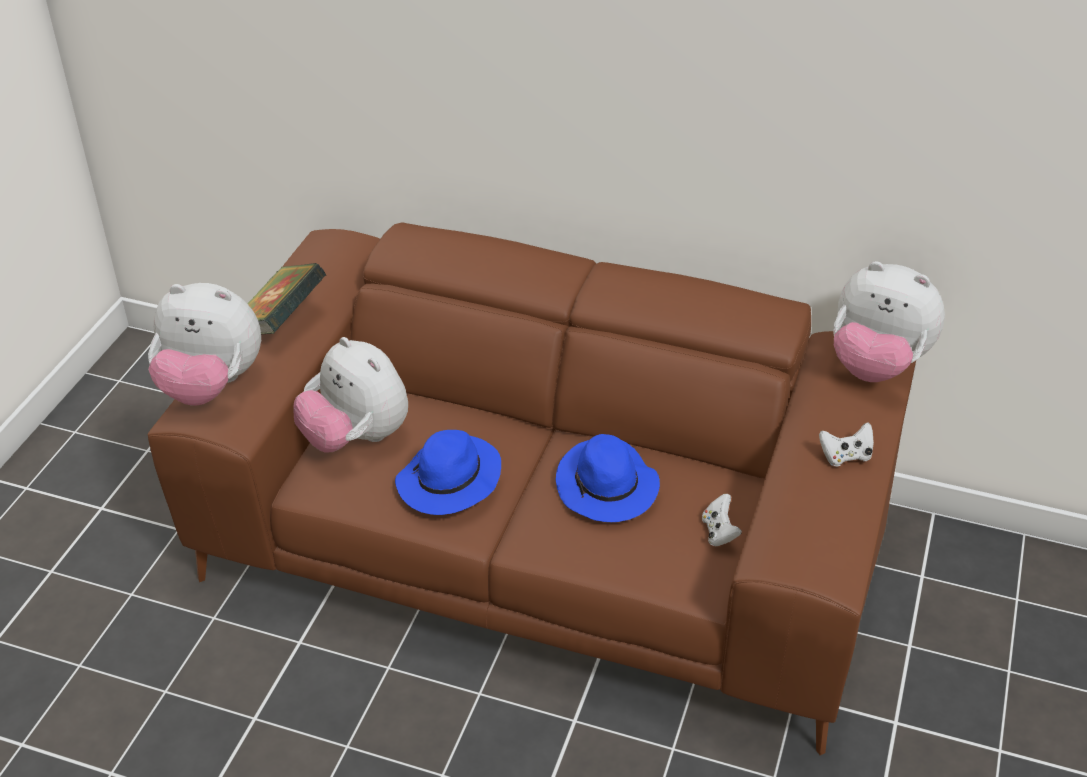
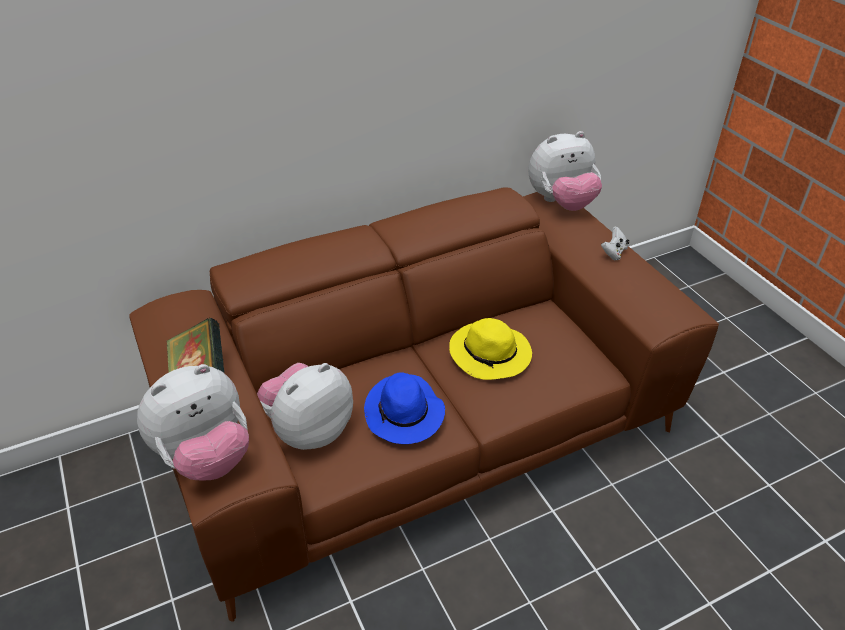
camera: 45 degrees left, 0 degrees up
plush toy [293,337,408,452] -> plush toy turned 135 degrees clockwise [257,363,353,450]
blue hat [556,434,660,522] -> yellow hat [449,318,532,380]
white game controller [702,494,742,546] -> none

